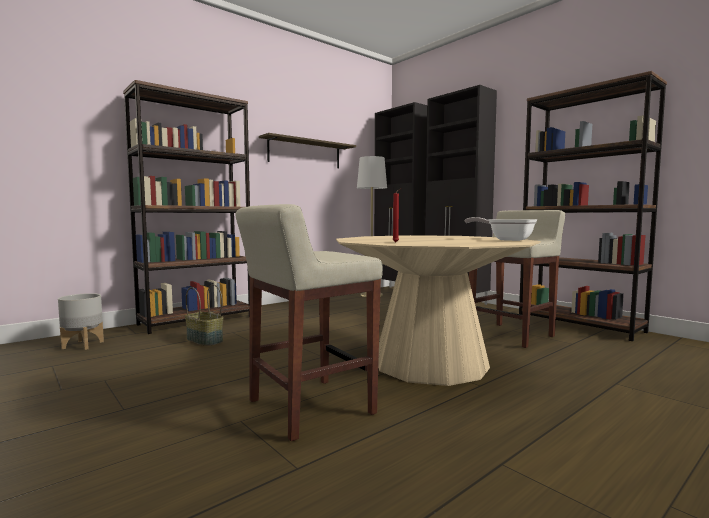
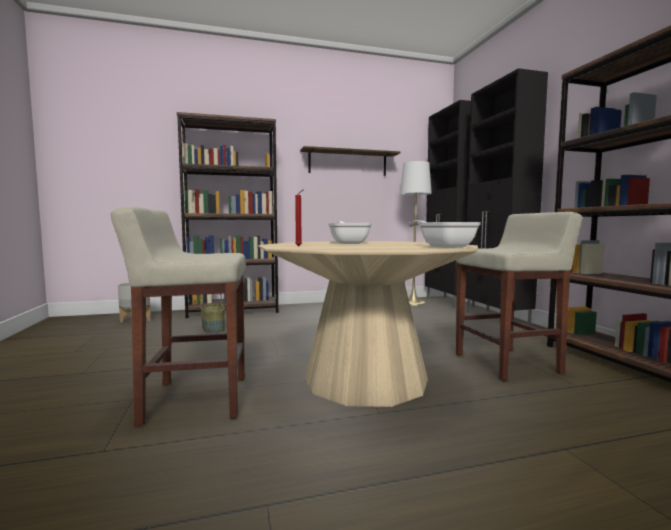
camera: 25 degrees right, 0 degrees up
none -> frying pan [328,222,372,244]

